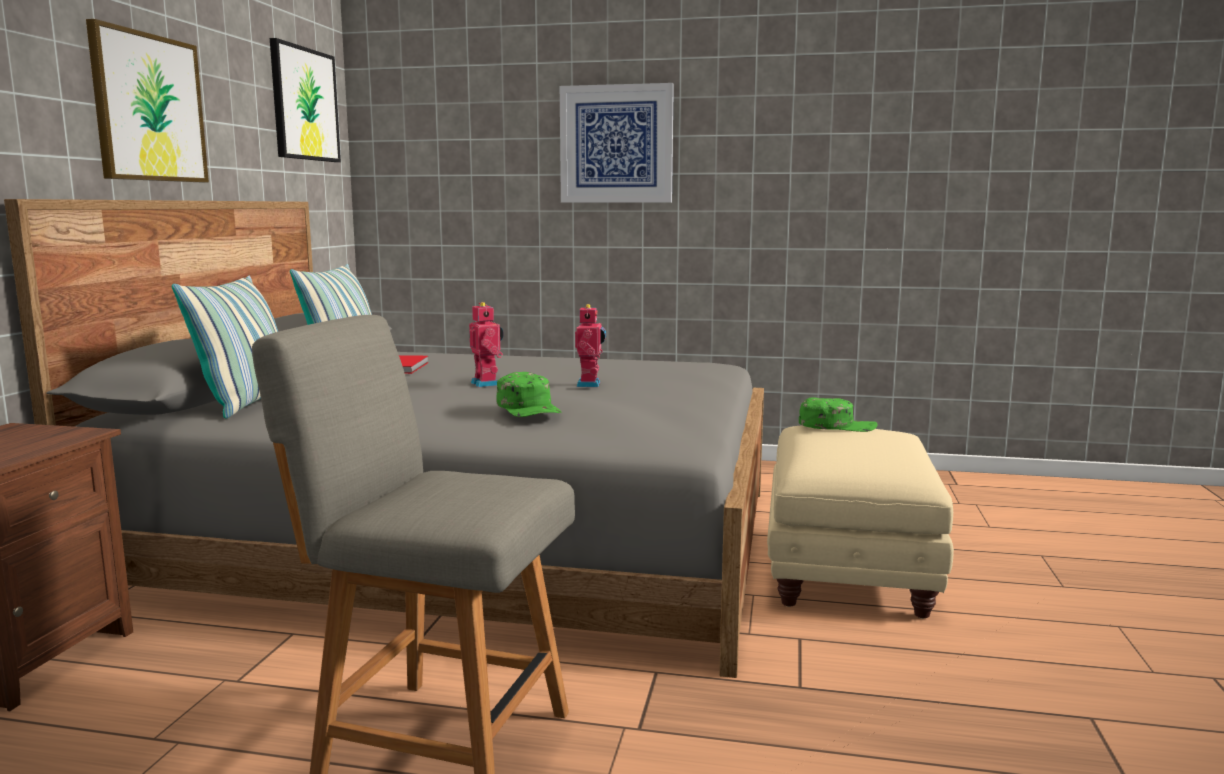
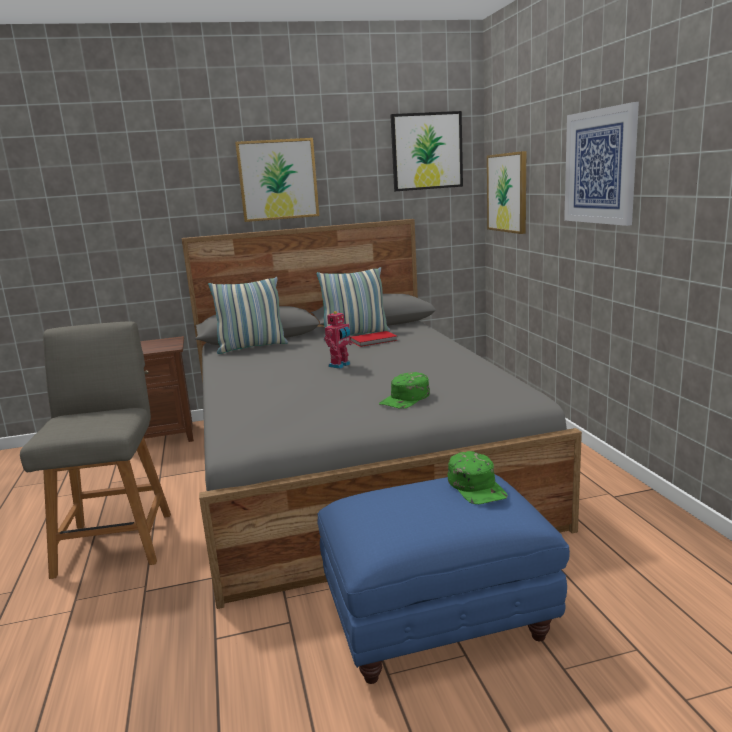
camera: 65 degrees right, 5 degrees up
green cap [496,372,562,417] -> green cap moved to [379,372,430,409]
toy robot [575,304,606,387] -> none
beige ottoman [767,426,954,619] -> blue ottoman [317,474,570,684]
none -> picture [487,151,526,234]

